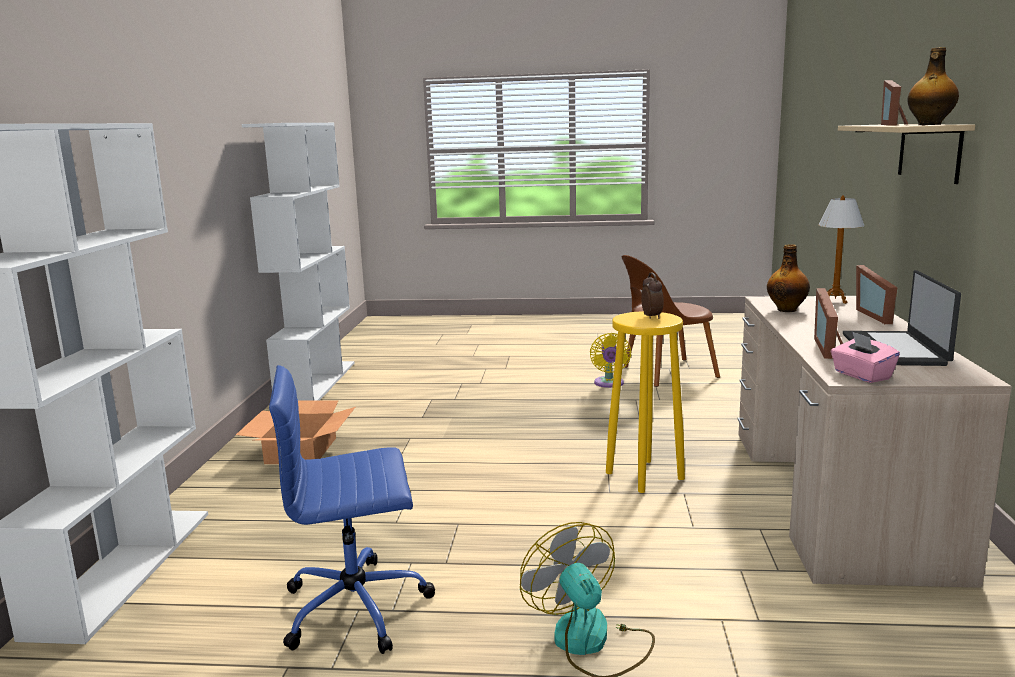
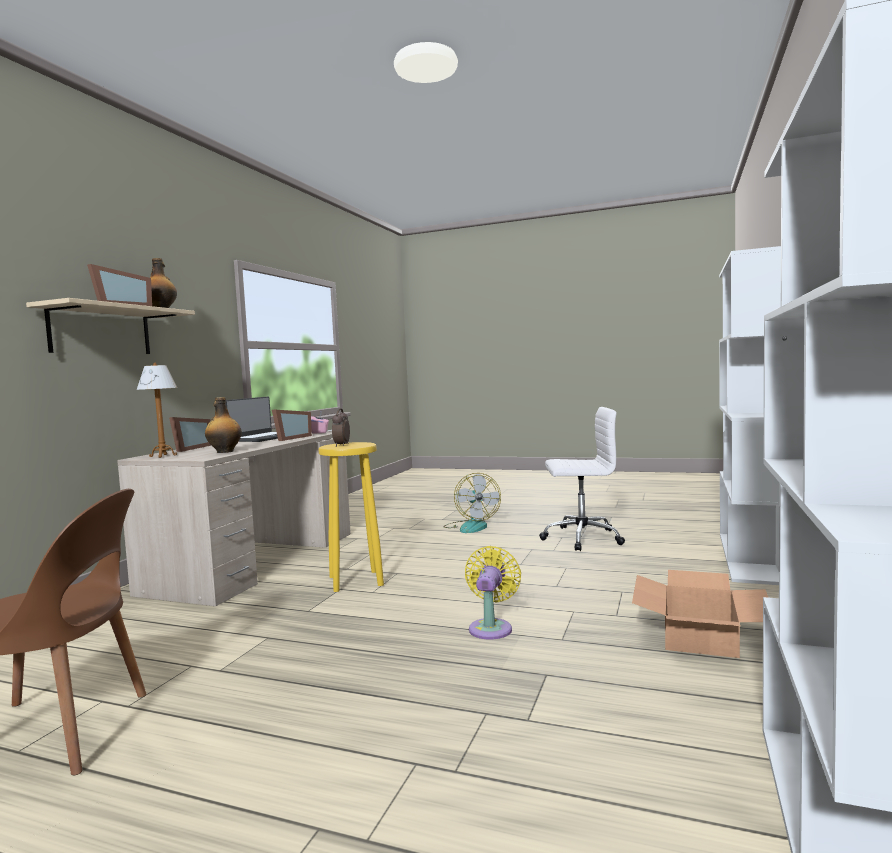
camera: 165 degrees left, 10 degrees down
blue office chair [269,365,435,654] -> white office chair [539,407,625,551]
yellow fan [590,333,631,388] -> yellow fan moved to [465,546,521,640]

